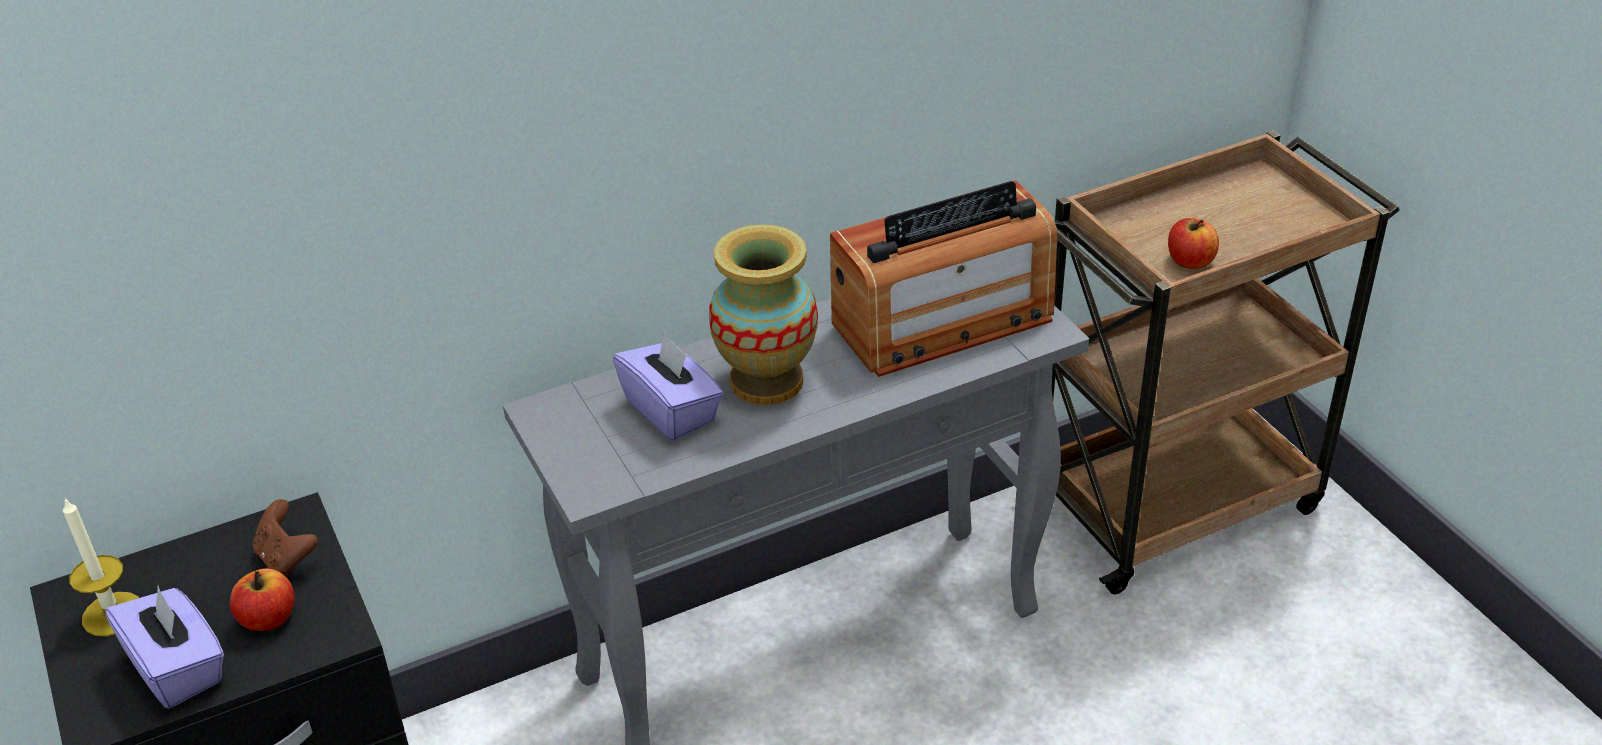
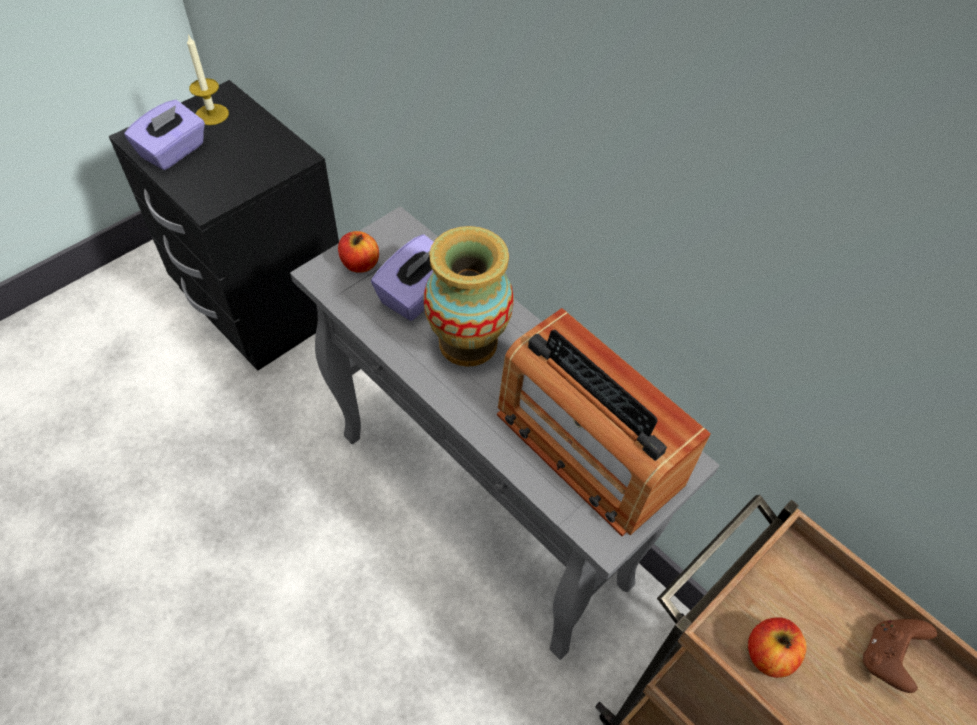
camera: 70 degrees right, 15 degrees up
apple [230,568,294,631] -> apple moved to [338,231,379,273]
brown game controller [252,499,318,576] -> brown game controller moved to [863,619,937,693]

